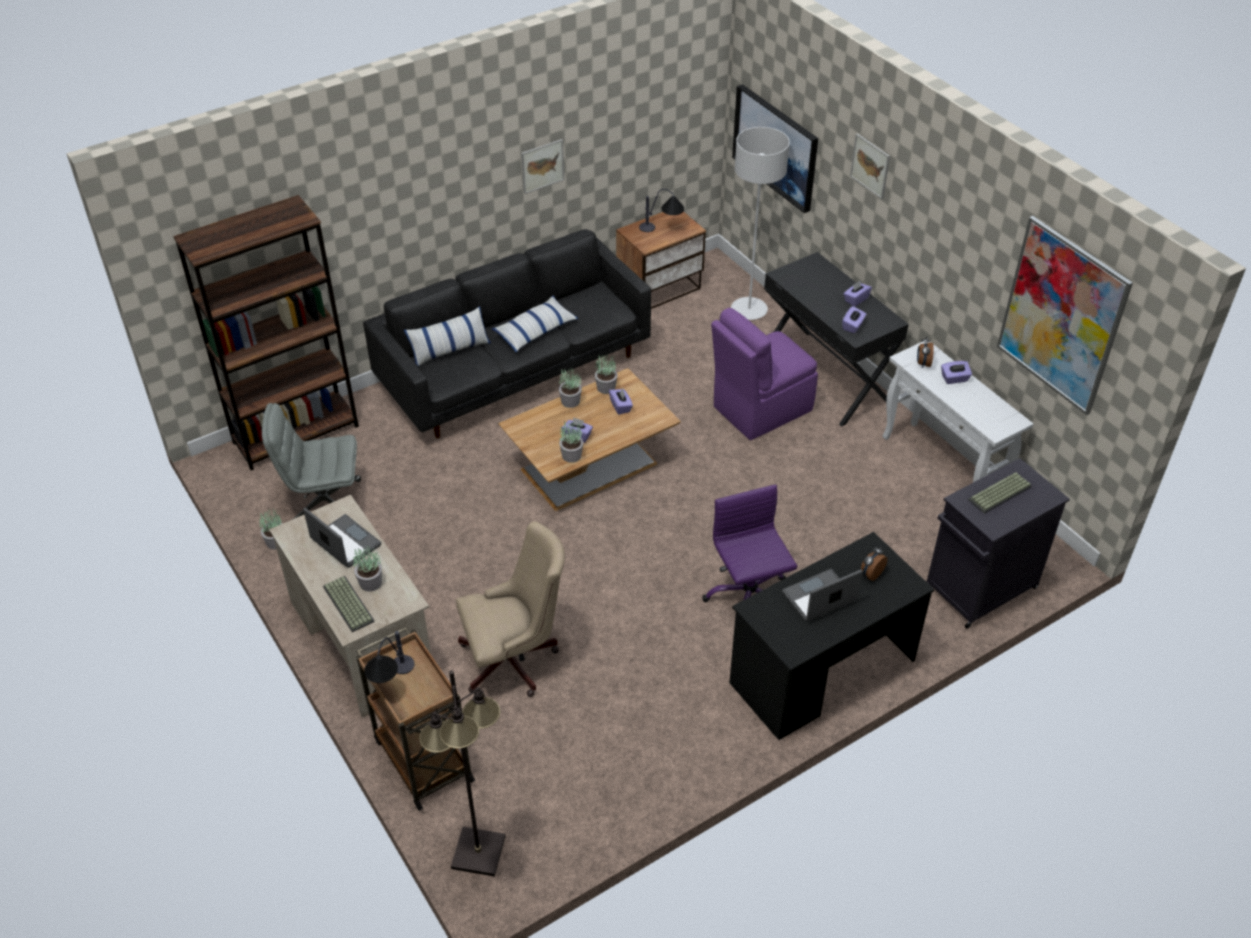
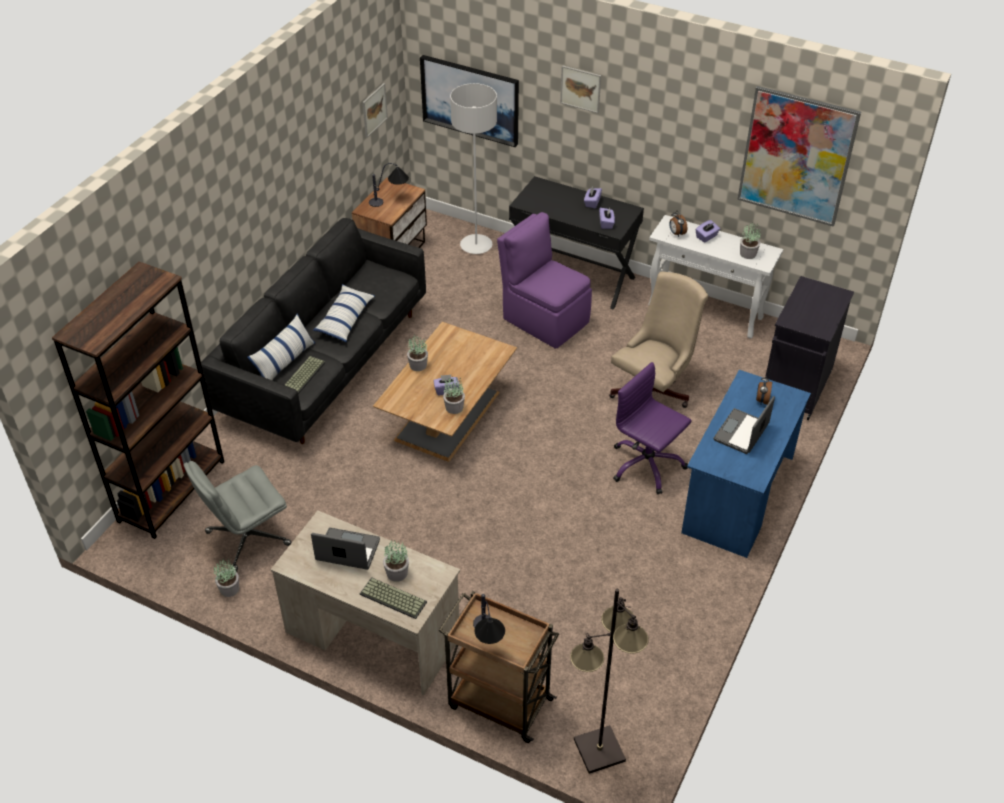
camera: 30 degrees left, 0 degrees up
beige office chair [456,521,565,697] -> beige office chair moved to [609,271,708,408]
picture [521,139,564,194] -> picture moved to [363,83,388,138]
potted plant [595,354,618,394] -> potted plant moved to [740,222,760,259]
purple tissue box [609,389,633,415] -> none
purple chair [711,308,818,440] -> purple chair turned 105 degrees clockwise [497,212,592,349]
black desk [729,532,934,740] -> blue desk [681,370,811,558]
keyboard [968,472,1032,514] -> keyboard moved to [285,356,325,394]

